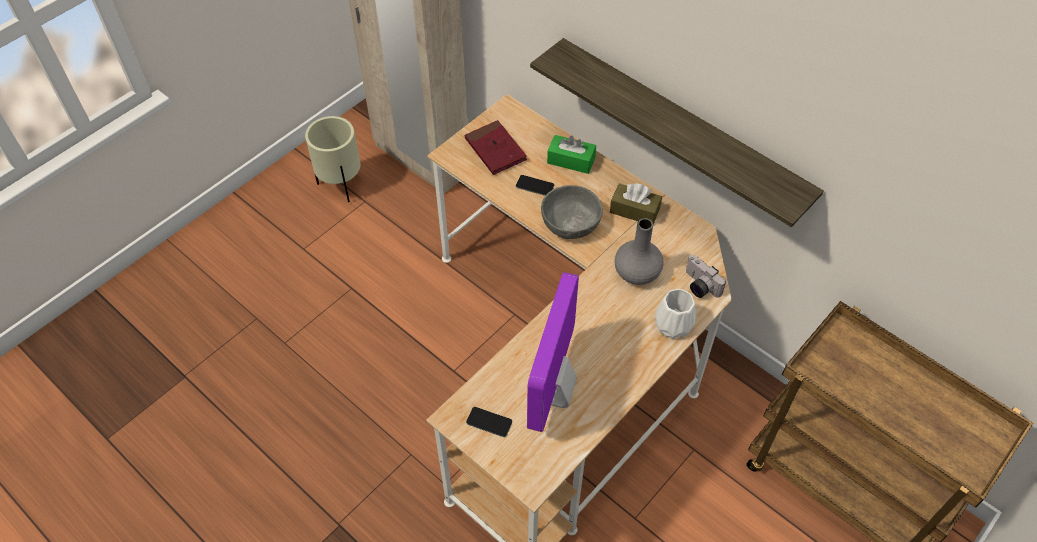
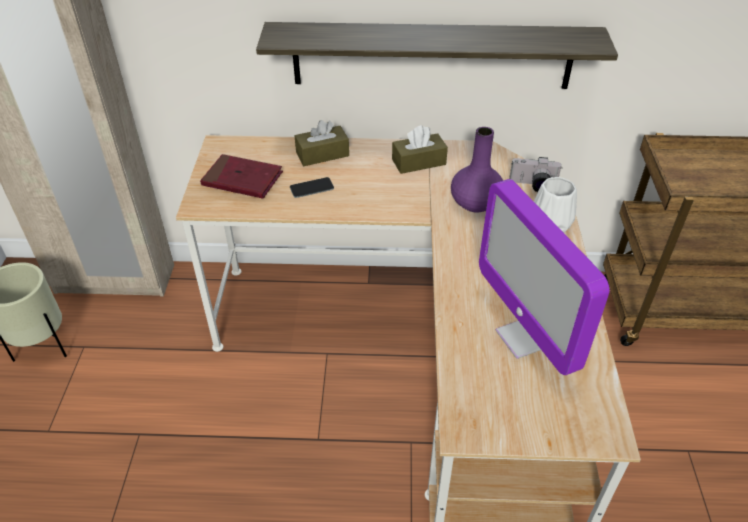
camera: 40 degrees left, 10 degrees down
phone [466,407,512,437] -> none
grey bowl [541,185,603,239] -> none
green tissue box [547,135,596,174] -> brown tissue box [295,120,349,166]
grey vase [615,218,663,285] -> purple vase [451,127,503,212]

